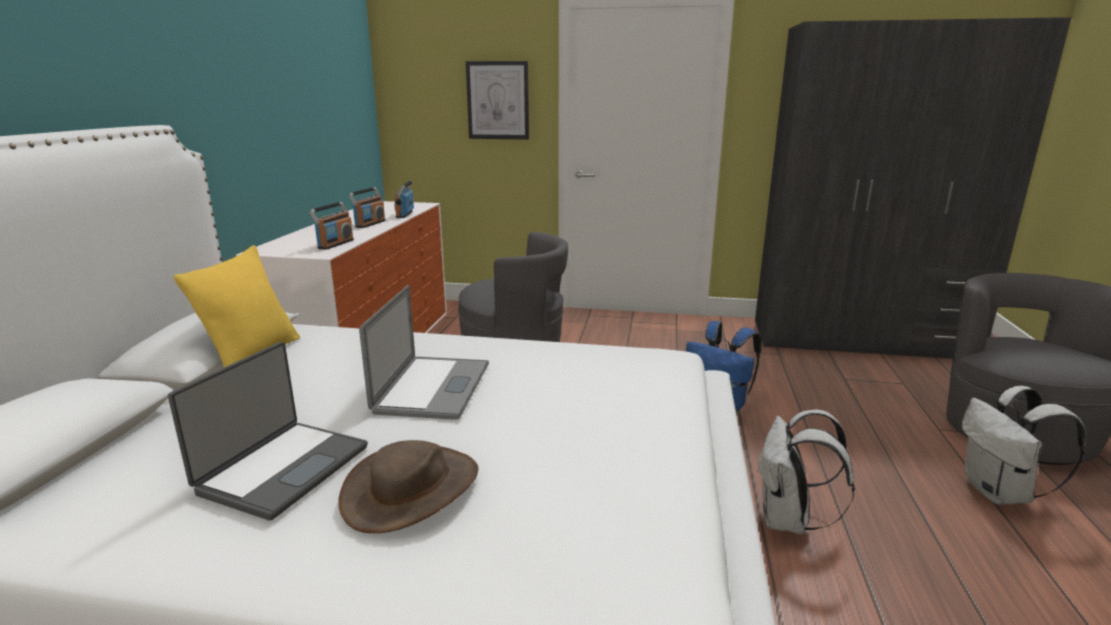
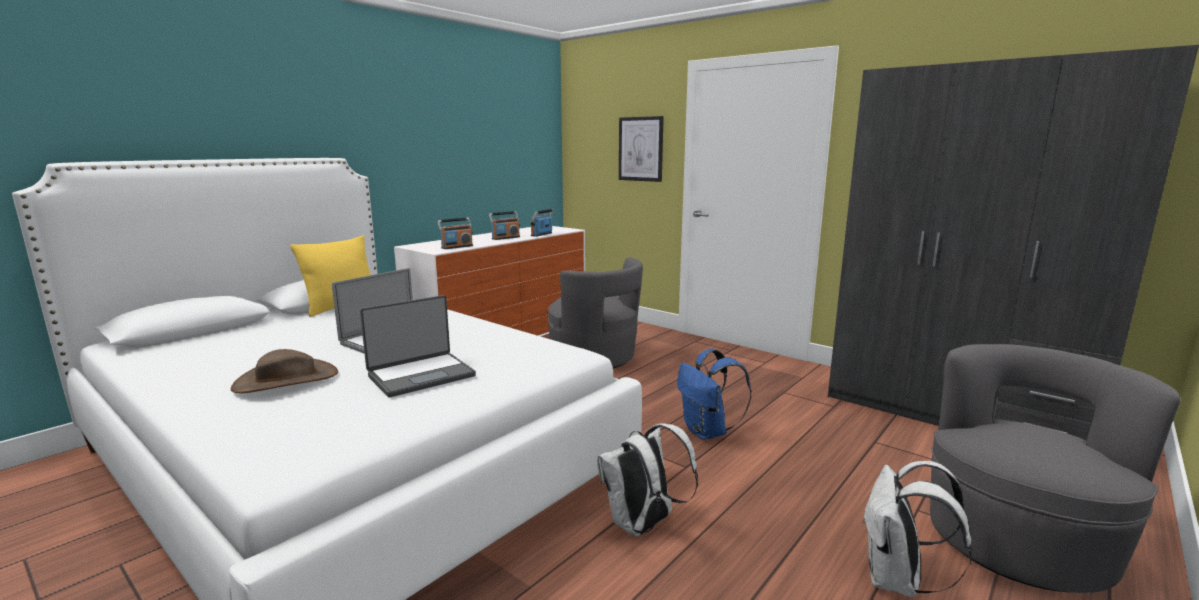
camera: 30 degrees right, 5 degrees down
laptop [168,342,368,521] -> laptop moved to [360,295,476,397]

